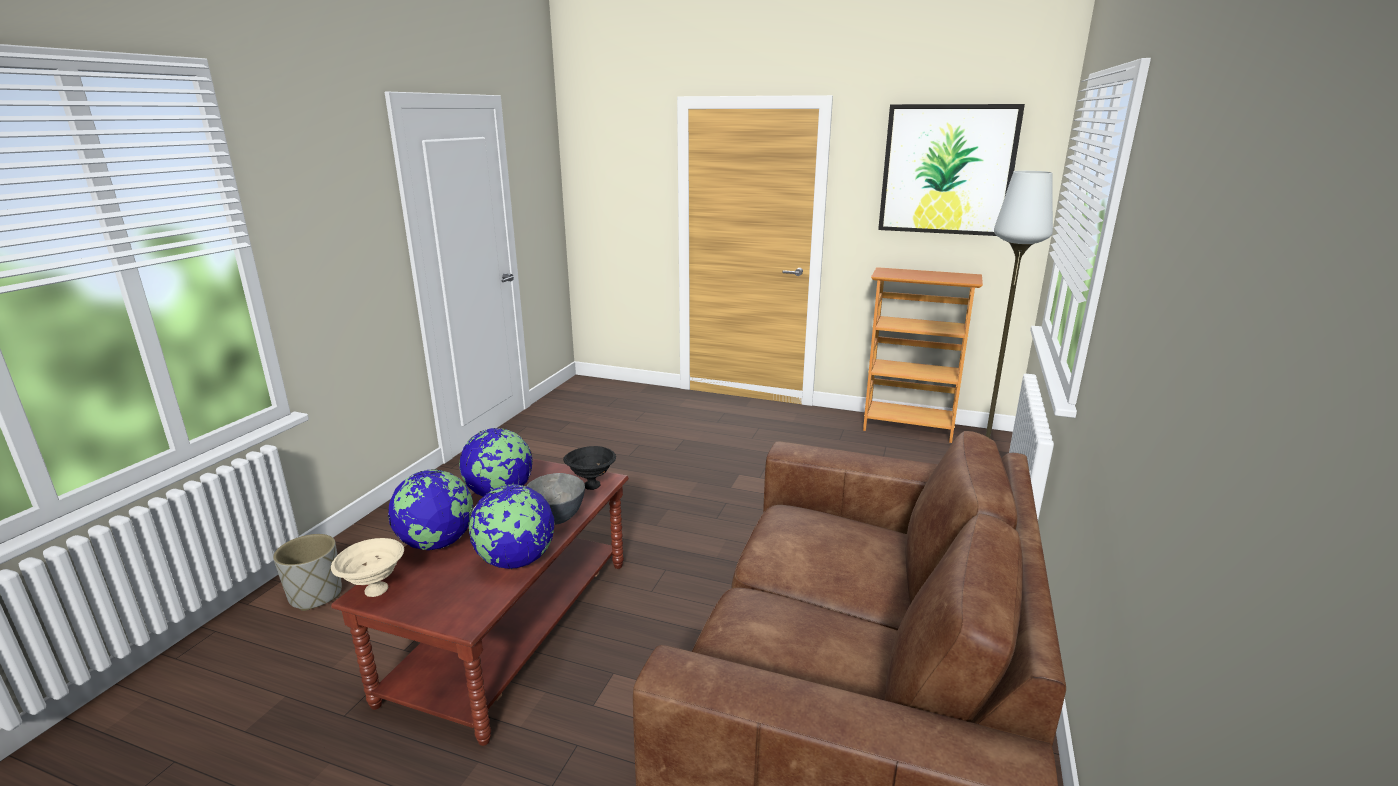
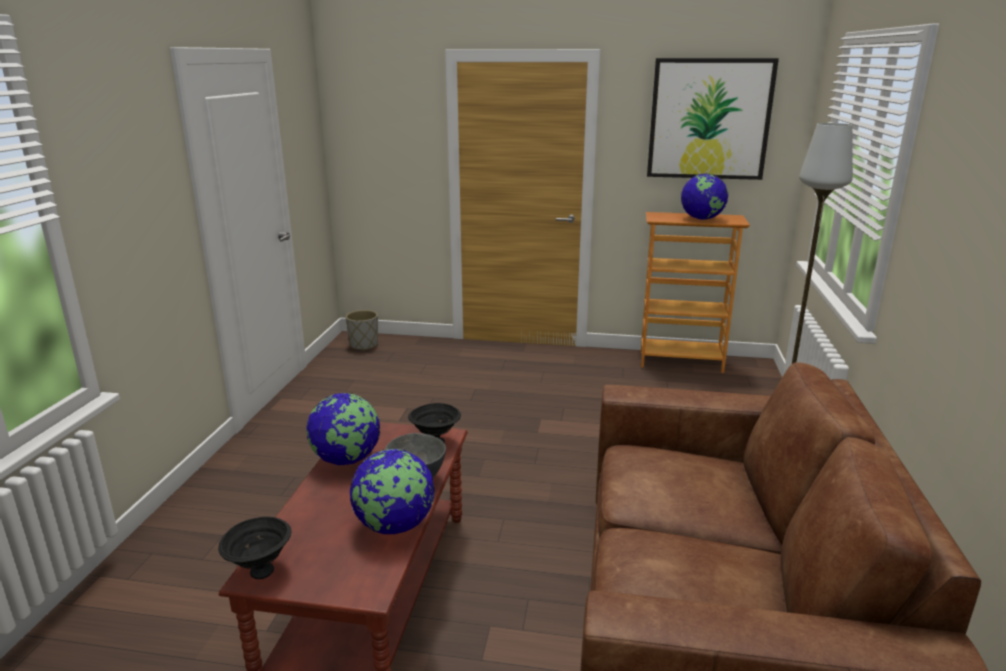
camera: 10 degrees left, 0 degrees up
grey planter [273,534,342,611] -> grey planter moved to [346,310,378,351]
beige bowl [331,538,404,597] -> black bowl [218,517,291,579]
globe [388,469,474,550] -> globe moved to [681,174,728,220]

